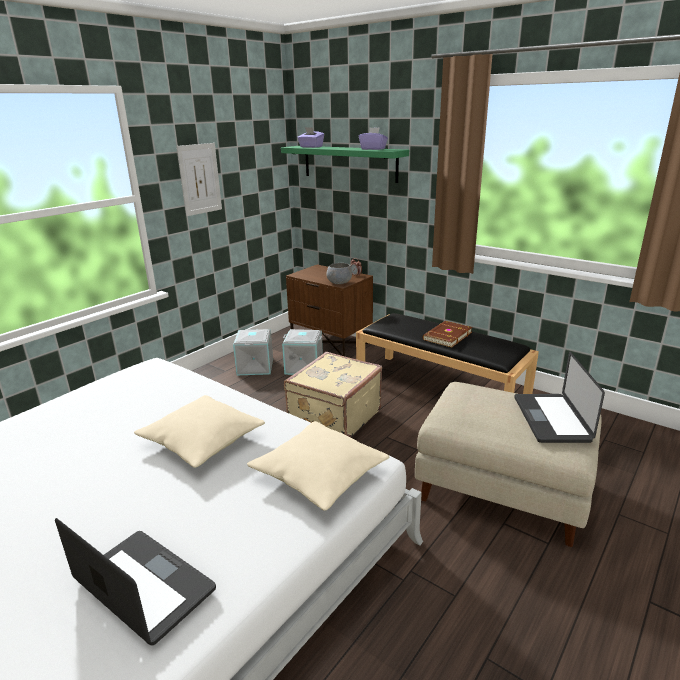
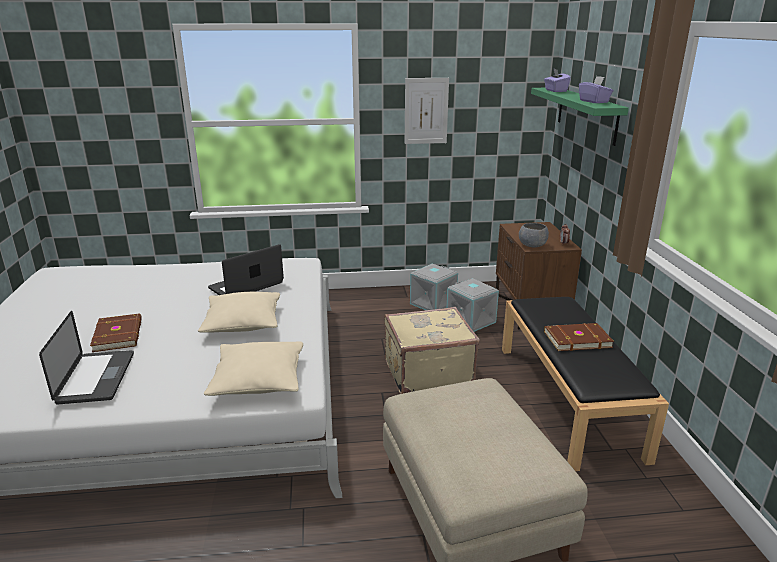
camera: 45 degrees right, 0 degrees up
laptop [514,352,605,443] -> laptop moved to [208,244,284,295]
none -> brown book [90,314,142,352]

